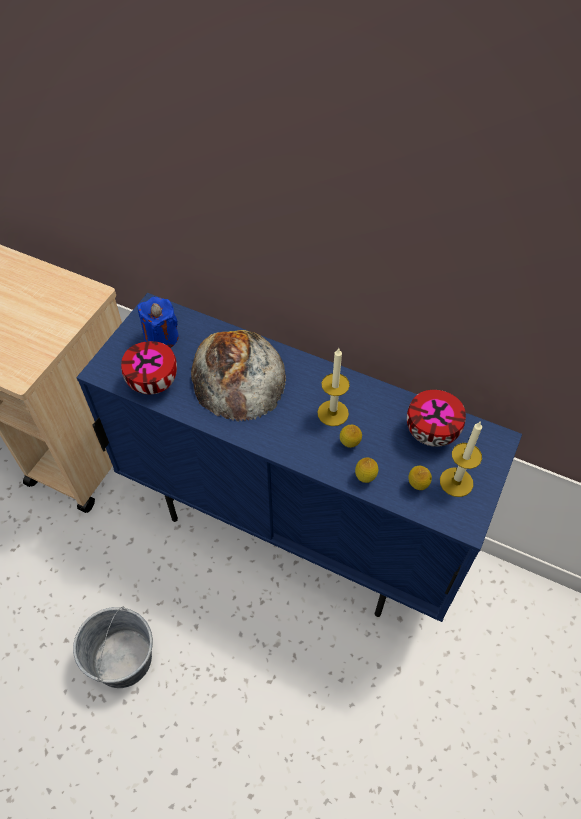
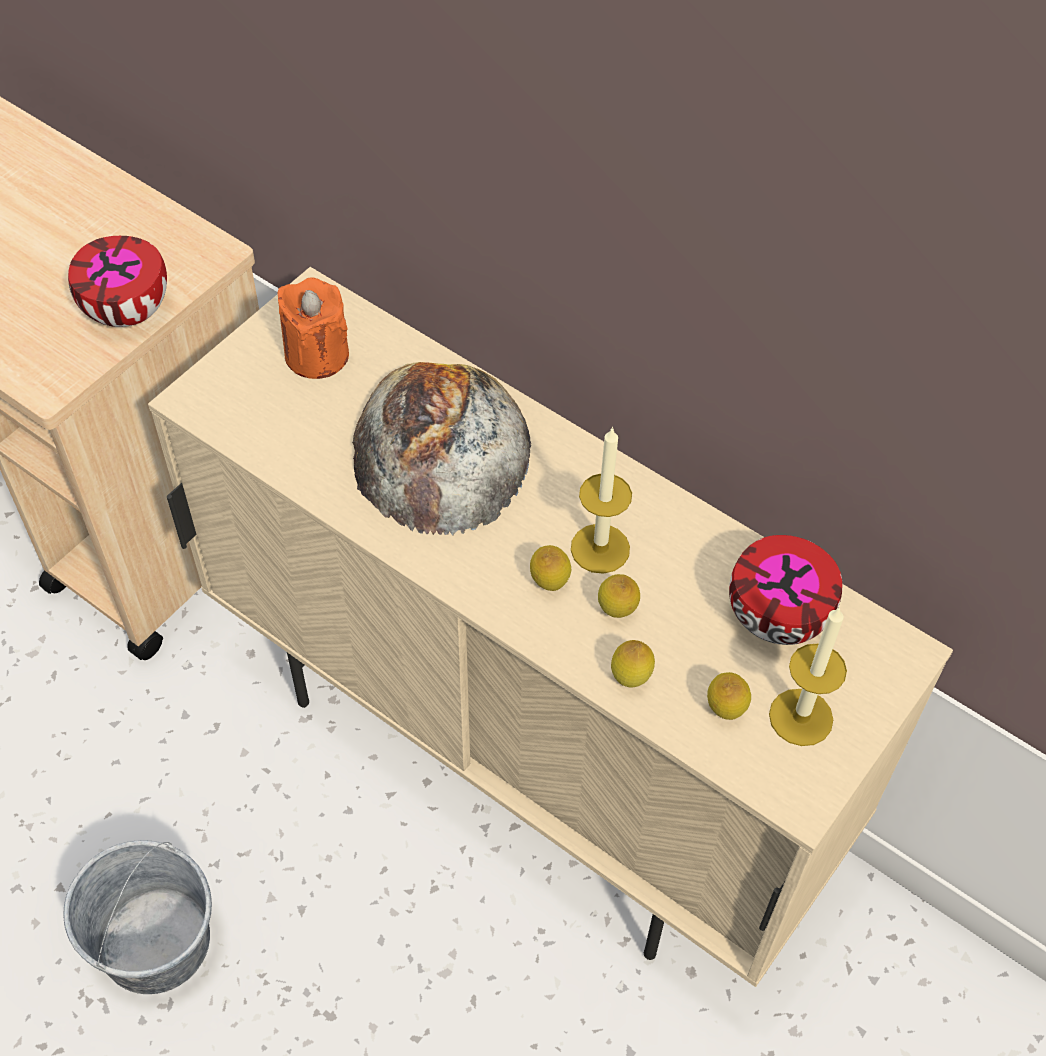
camera: 10 degrees right, 0 degrees up
blue cabinet [76,293,522,622] -> beige cabinet [148,267,953,987]
bowl [121,341,177,395] -> bowl moved to [68,236,167,327]
blue candle [138,297,179,348] -> orange candle [277,277,349,379]
none -> lemon [530,545,571,591]

